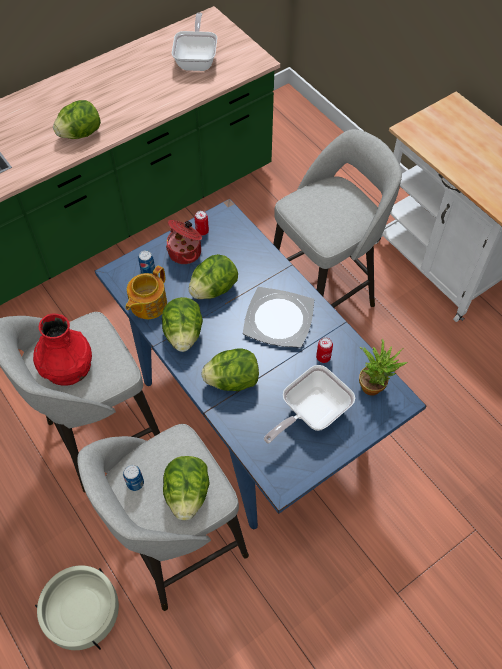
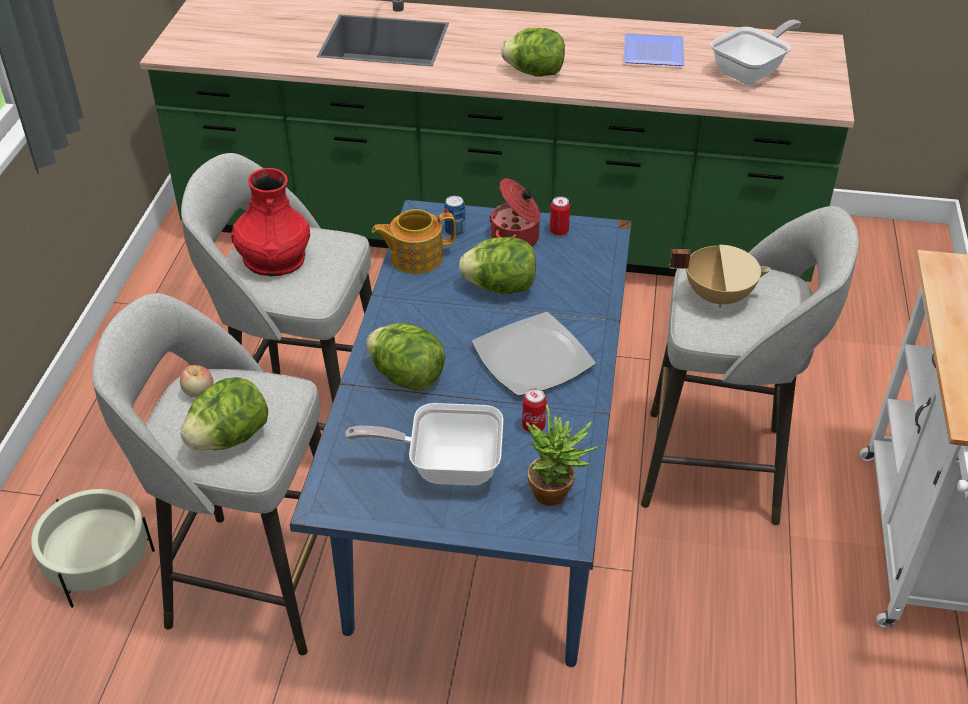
camera: 45 degrees right, 15 degrees down
can [123,465,144,491] -> apple [180,365,213,397]
lettuce [162,297,203,352] -> none
none -> plate [624,33,684,66]
none -> beige cooking pot [669,245,771,308]

